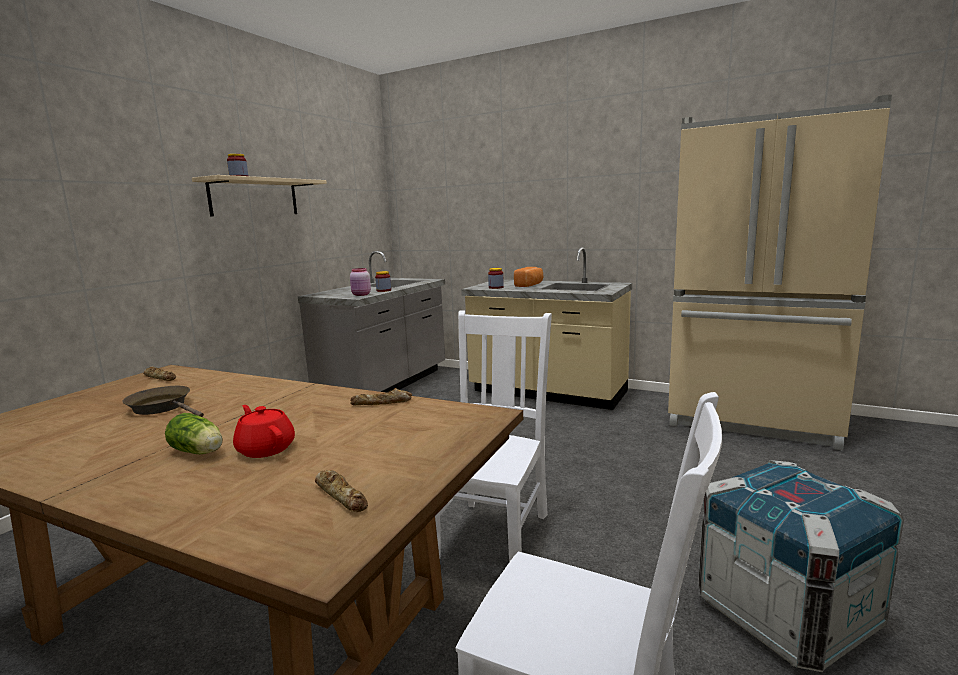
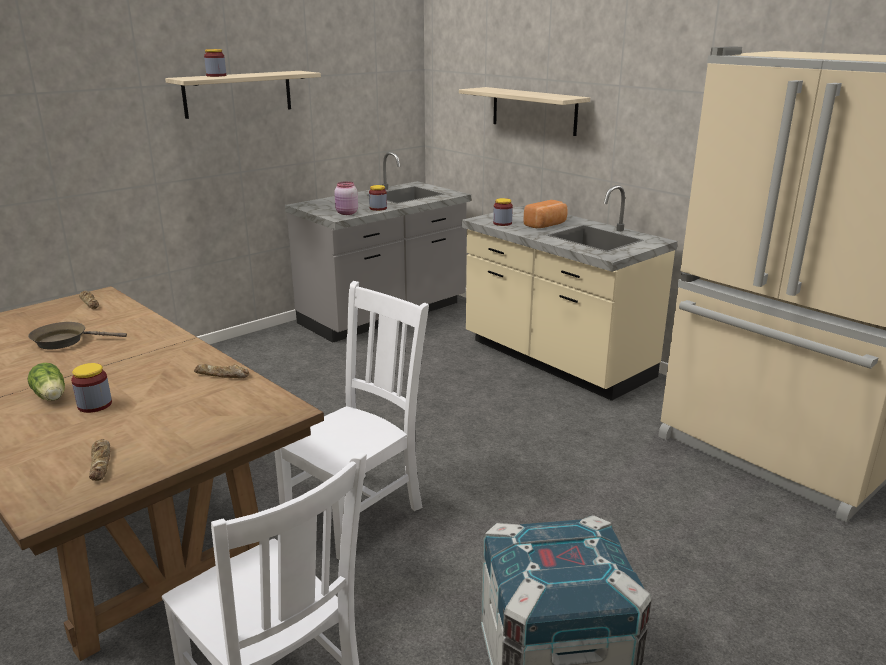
camera: 20 degrees right, 10 degrees up
brown frying pan [123,386,204,417] -> brown frying pan turned 60 degrees counterclockwise [28,322,127,349]
red teapot [233,405,295,458] -> jar [71,363,112,413]
none -> shelf [459,87,590,136]

